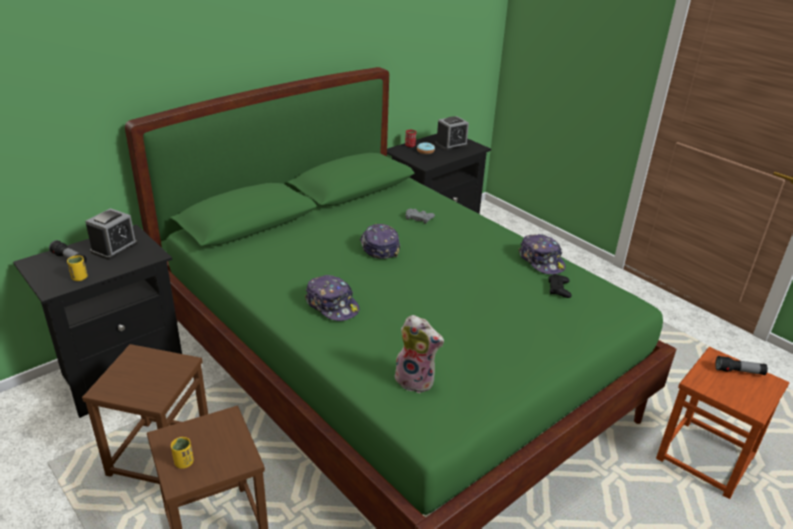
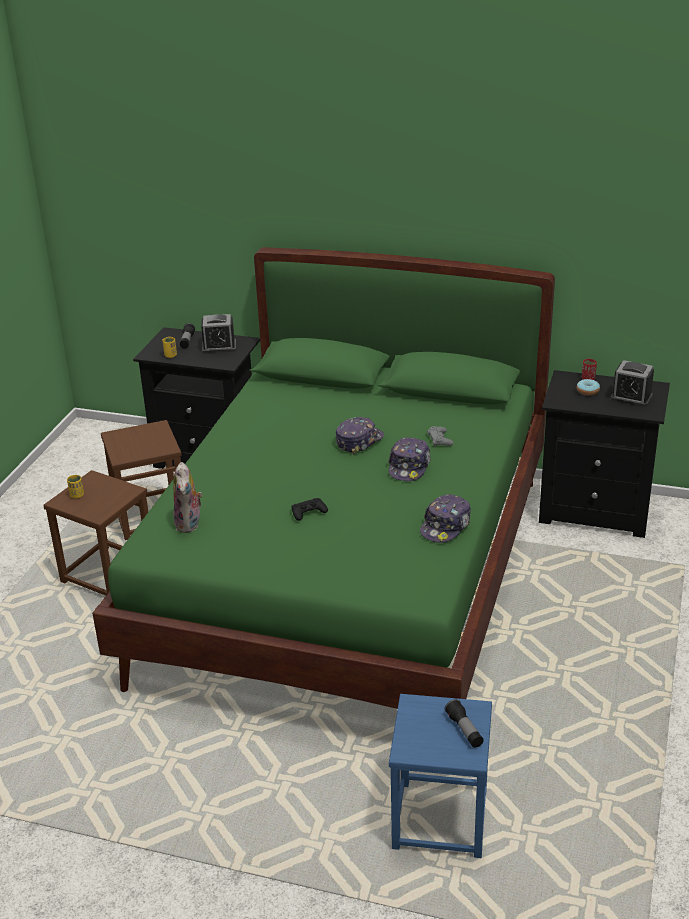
camera: 60 degrees right, 0 degrees up
cap [305,275,359,321] -> cap moved to [388,437,431,481]
black game controller [548,274,572,298] -> black game controller moved to [291,498,328,521]
brown stool [656,347,789,499] -> blue stool [389,694,492,858]

